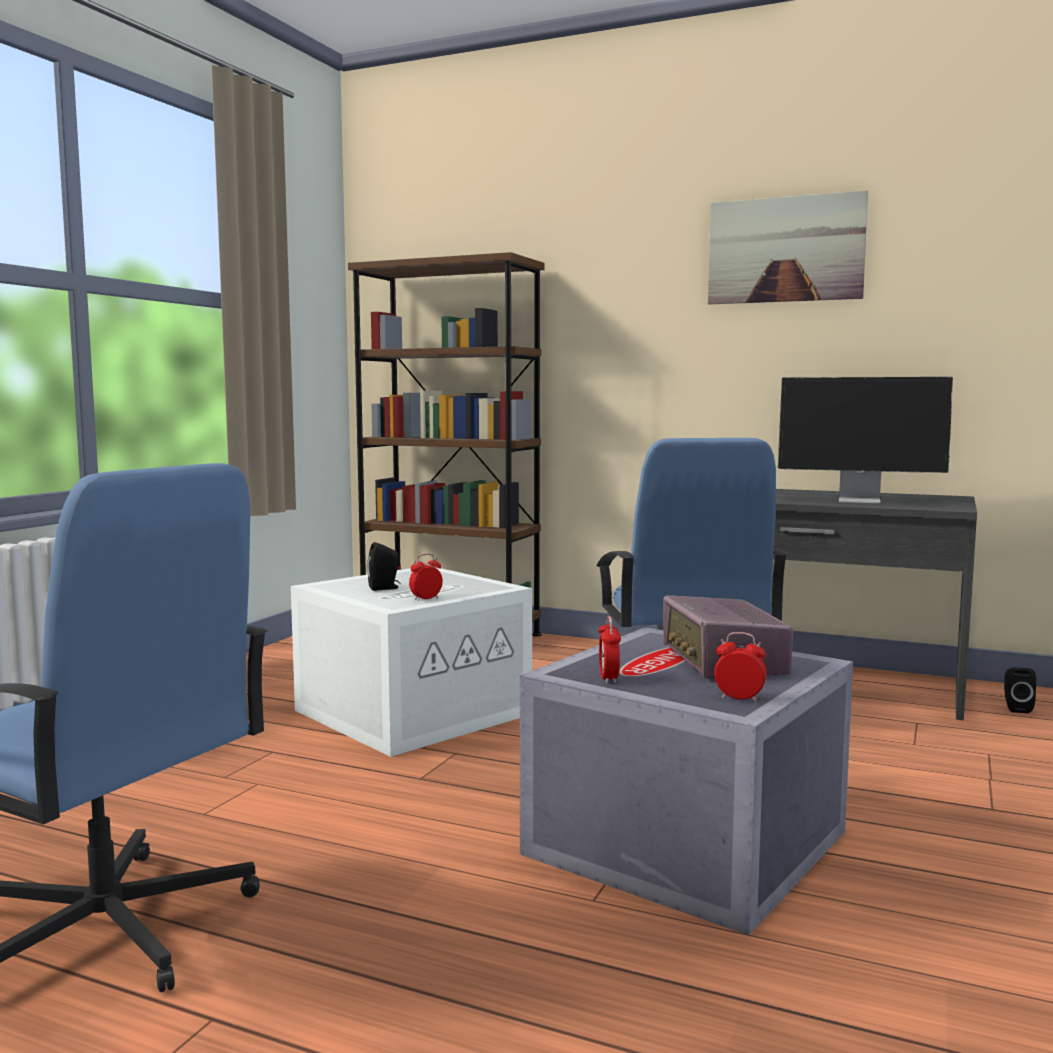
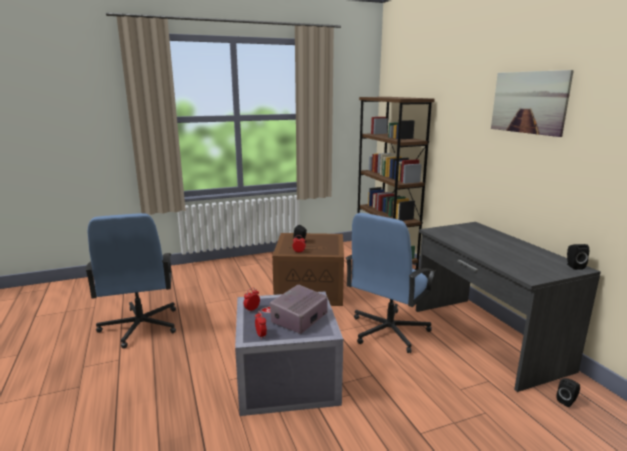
camera: 45 degrees right, 10 degrees up
white storage box [291,567,532,757] -> brown storage box [272,233,344,306]
monitor [778,377,953,504] -> none
none -> black speaker [567,244,589,270]

